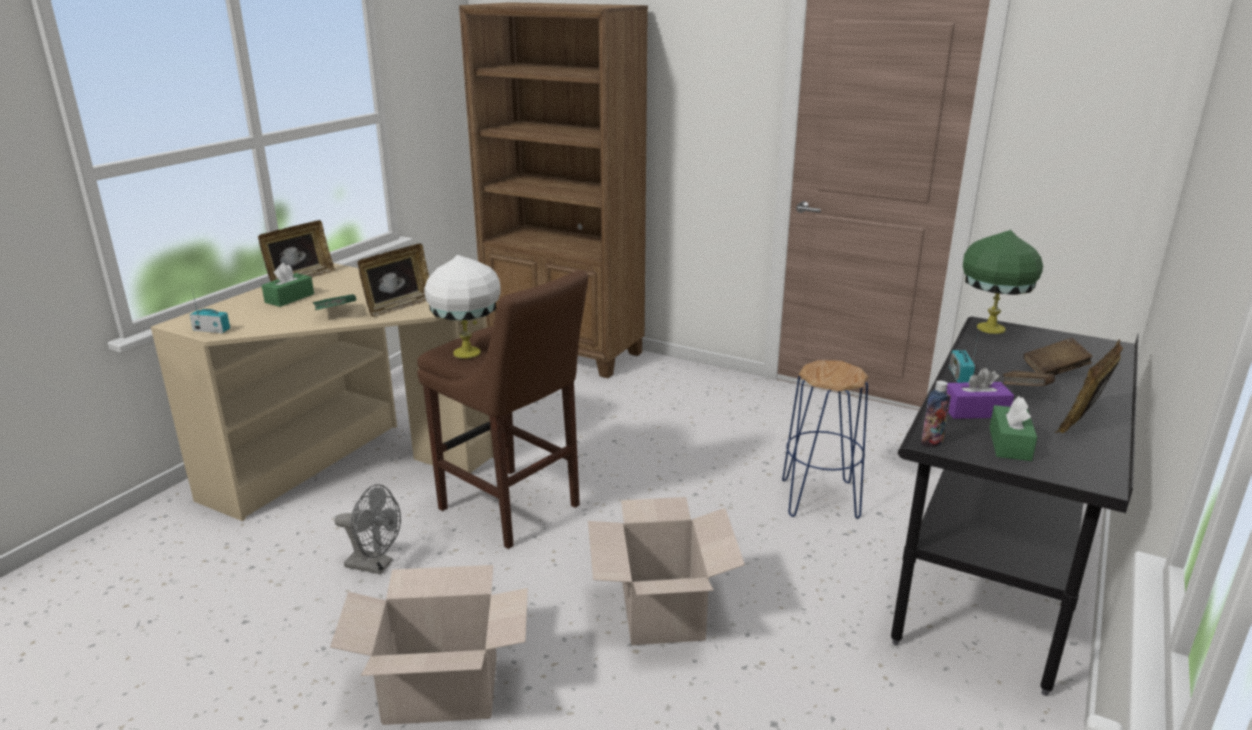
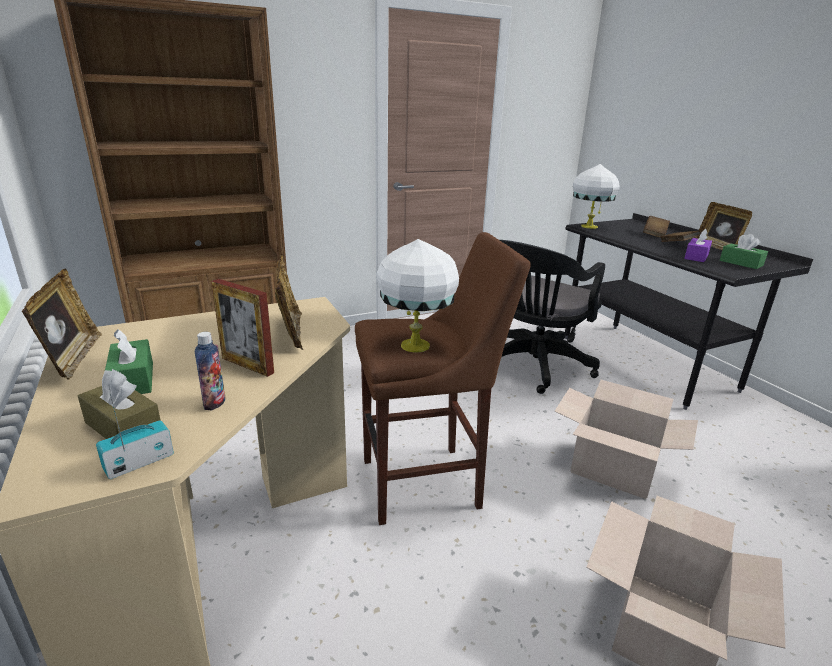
camera: 55 degrees left, 0 degrees up
green book [312,294,356,310] -> picture frame [211,279,274,377]
grey fan [334,484,401,574] -> none
blue stool [782,360,869,519] -> black office chair [500,240,605,394]
bottle [921,380,951,447] -> bottle moved to [195,332,226,411]
radio [949,326,980,383] -> none
green table lamp [963,230,1043,334] -> white table lamp [573,164,620,229]
none -> brown tissue box [78,369,161,439]

